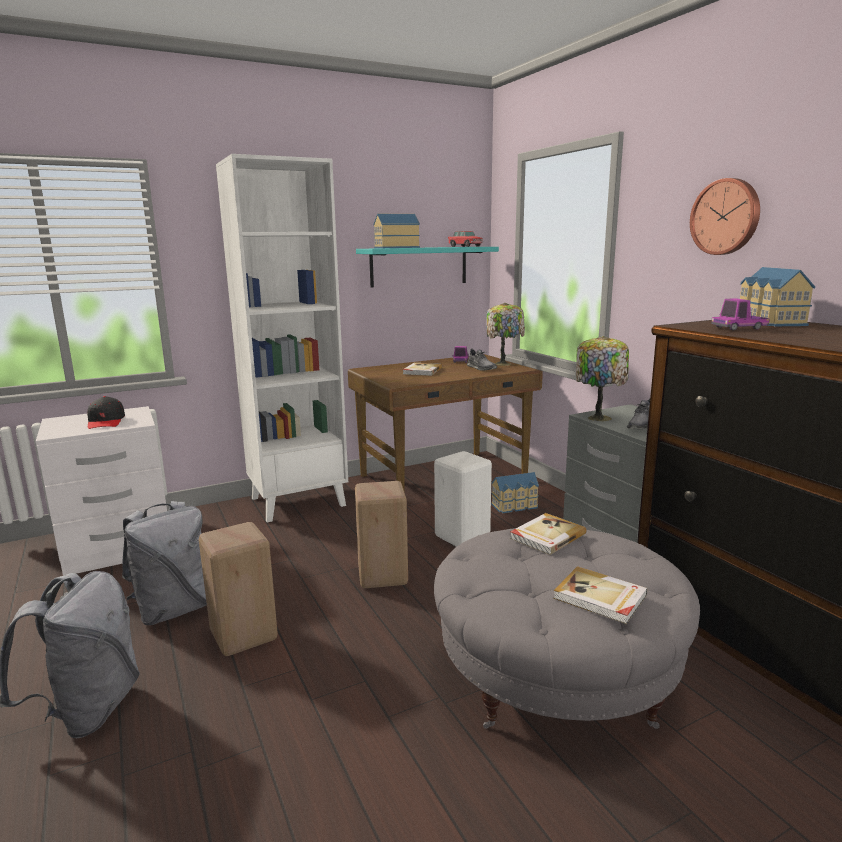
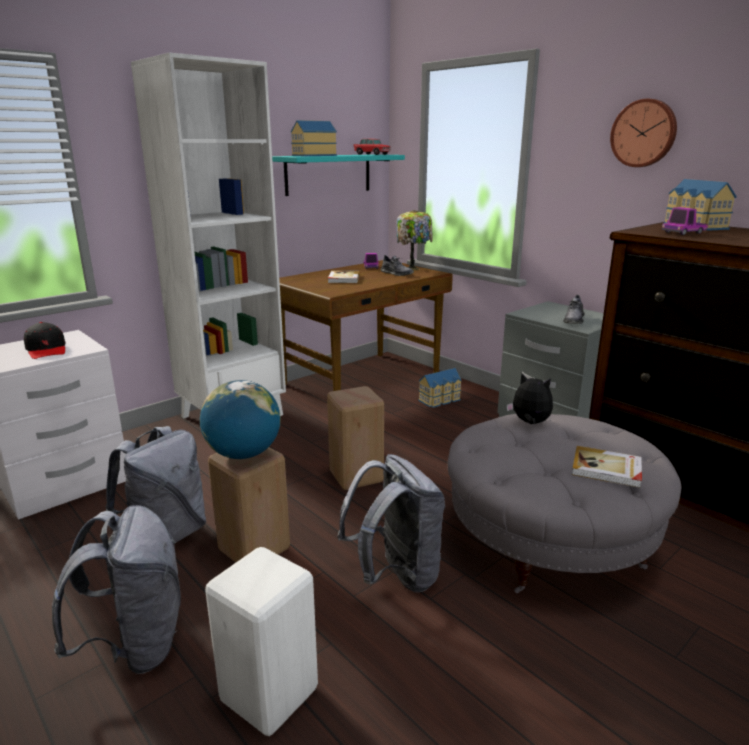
camera: 15 degrees left, 5 degrees up
white stool [434,451,492,547] -> white stool moved to [205,547,318,736]
book [510,513,587,555] -> plush toy [506,373,553,424]
table lamp [576,336,629,422] -> none
none -> globe [200,380,280,459]
none -> grey backpack [337,454,445,593]

